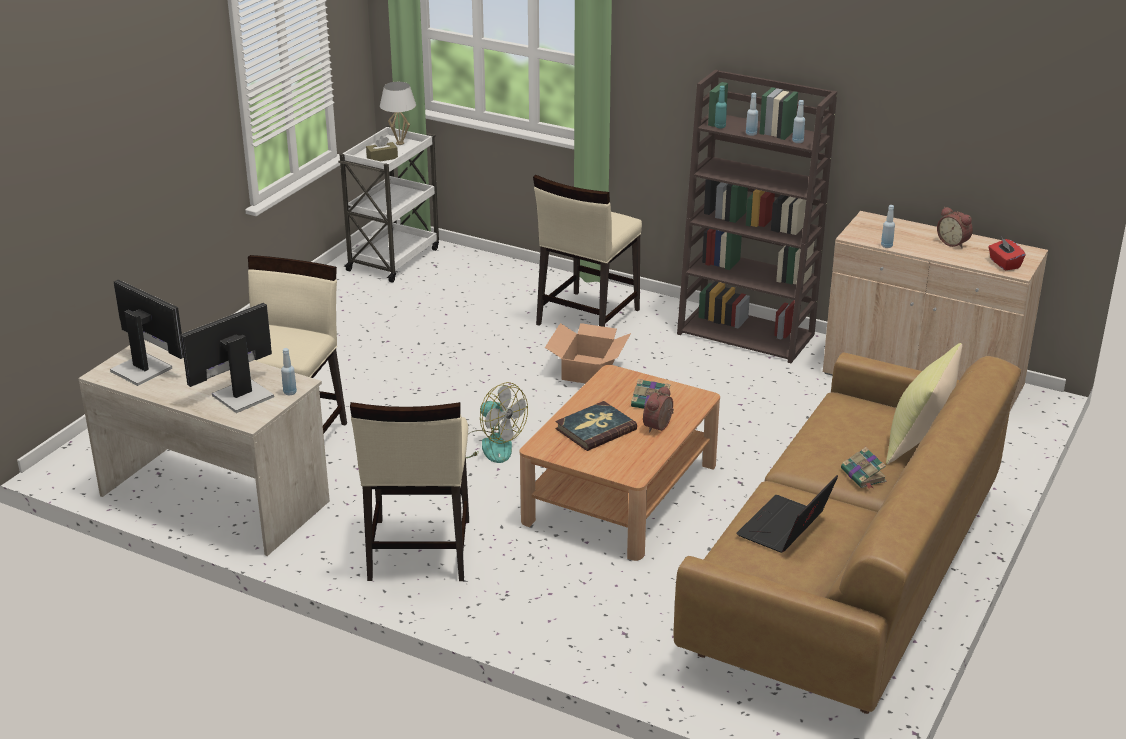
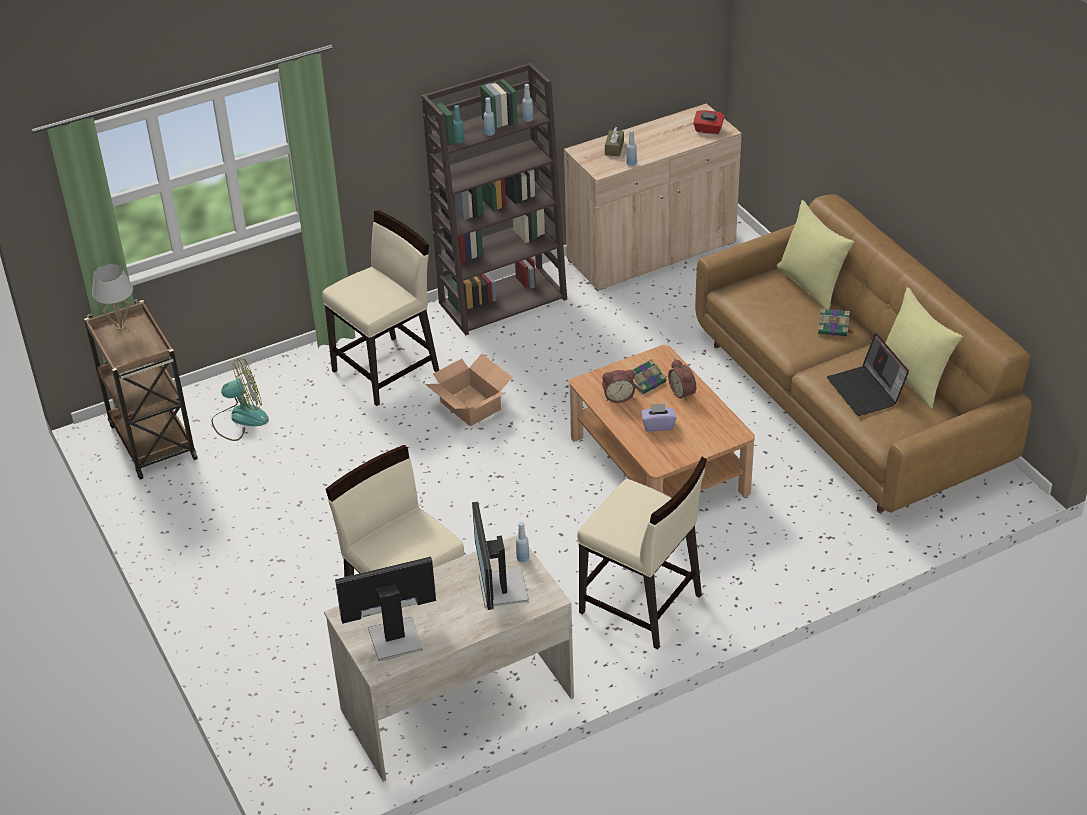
camera: 55 degrees left, 10 degrees up
white cart [338,126,439,283] -> brown cart [84,299,198,480]
brown tissue box [366,136,398,161] -> brown tissue box moved to [605,127,624,156]
fan [466,382,528,463] -> fan moved to [212,358,269,441]
beige chair [533,175,642,327] -> beige chair turned 105 degrees counterclockwise [322,210,439,406]
book [555,401,637,451] -> purple tissue box [641,404,676,432]
alarm clock [937,207,973,248] -> alarm clock moved to [602,370,635,403]
none -> yellow pillow [886,287,963,409]

